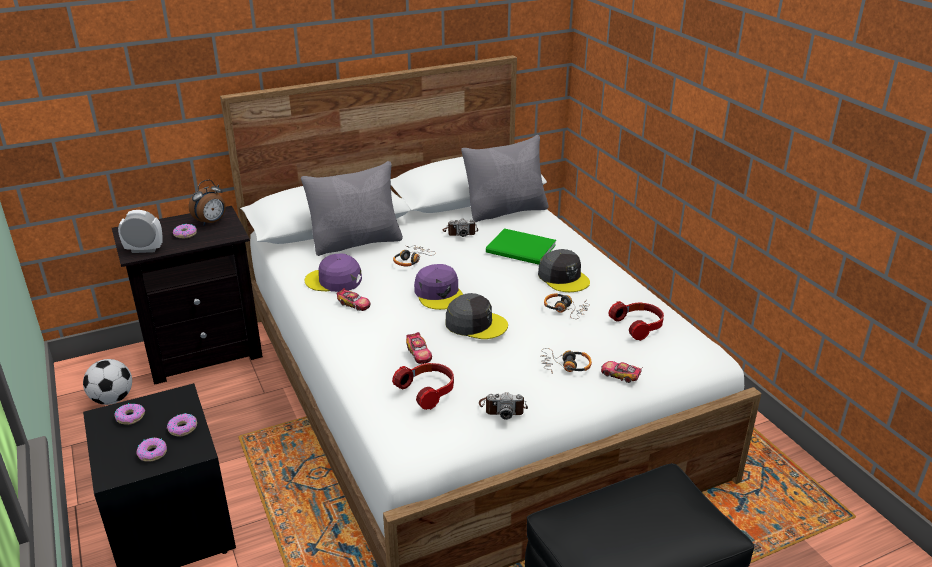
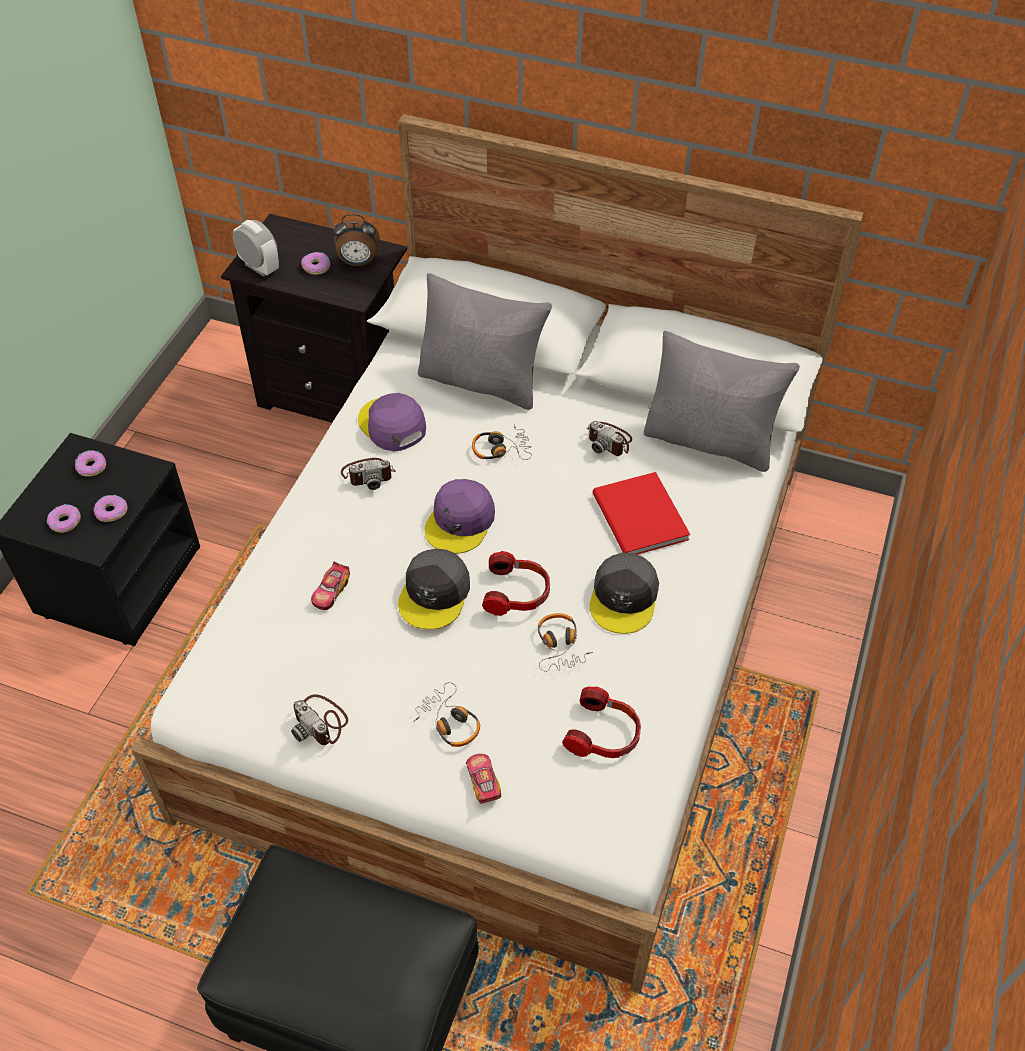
camera: 45 degrees right, 20 degrees up
football [83,359,132,405] -> none
toy car [337,288,370,311] -> camera [341,458,396,490]
headphones [392,363,454,410] -> headphones moved to [482,551,550,616]
grey cap [445,293,508,339] -> grey cap turned 45 degrees clockwise [398,548,470,630]
green book [486,228,556,265] -> red book [593,472,690,555]

